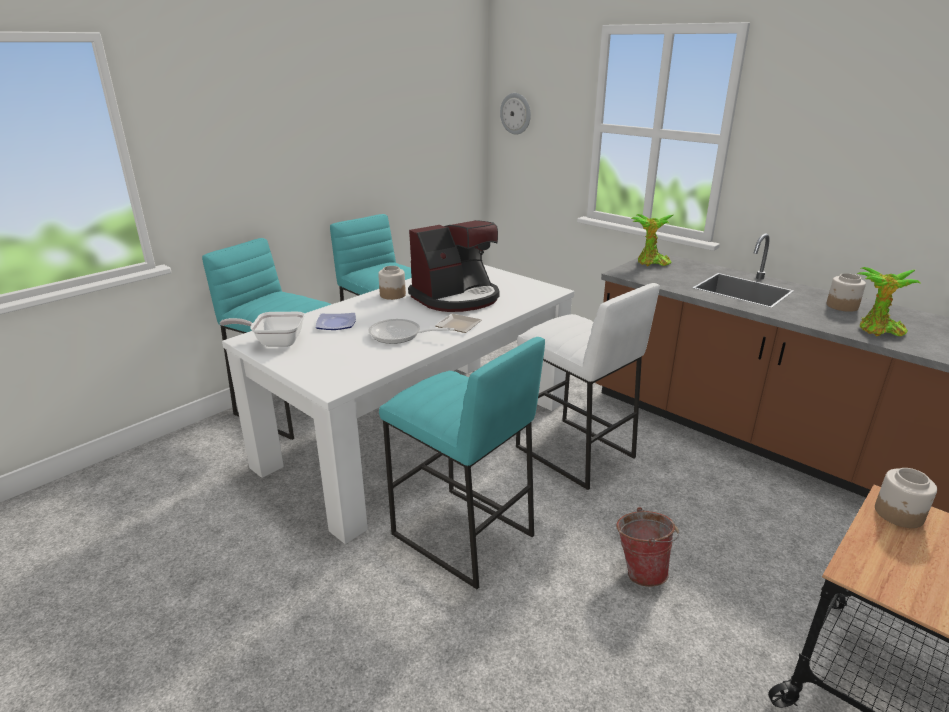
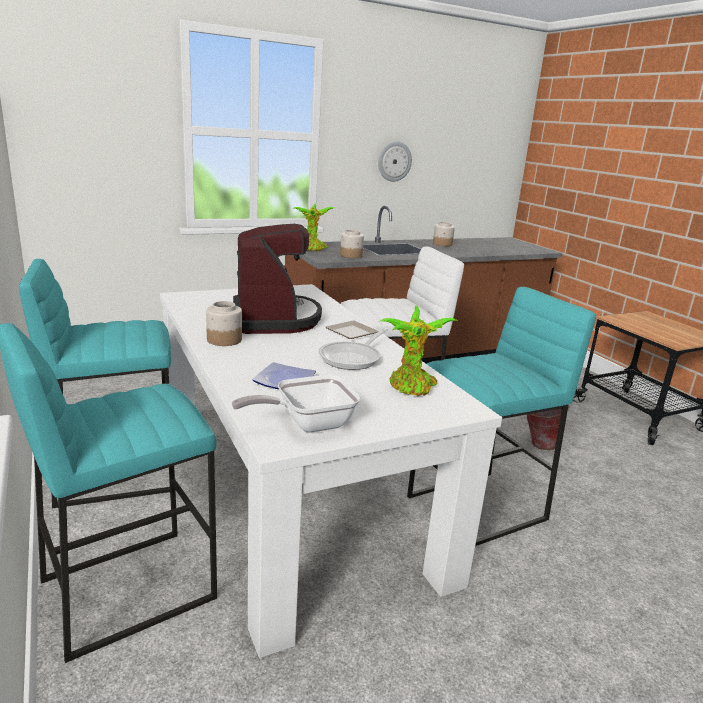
camera: 70 degrees left, 5 degrees down
frying pan [220,312,305,347] -> frying pan turned 45 degrees clockwise [232,375,360,432]
wall clock [500,93,531,135] -> wall clock moved to [378,141,412,182]
potted plant [857,267,921,336] -> potted plant moved to [380,305,458,396]
jar [875,468,937,528] -> jar moved to [340,230,364,258]

